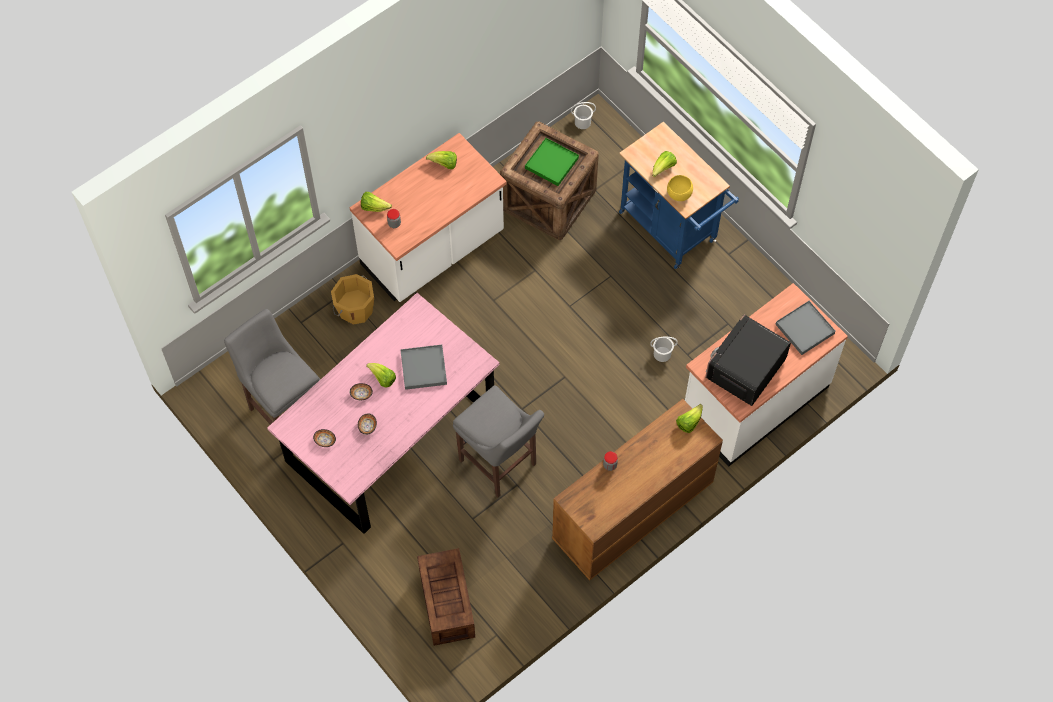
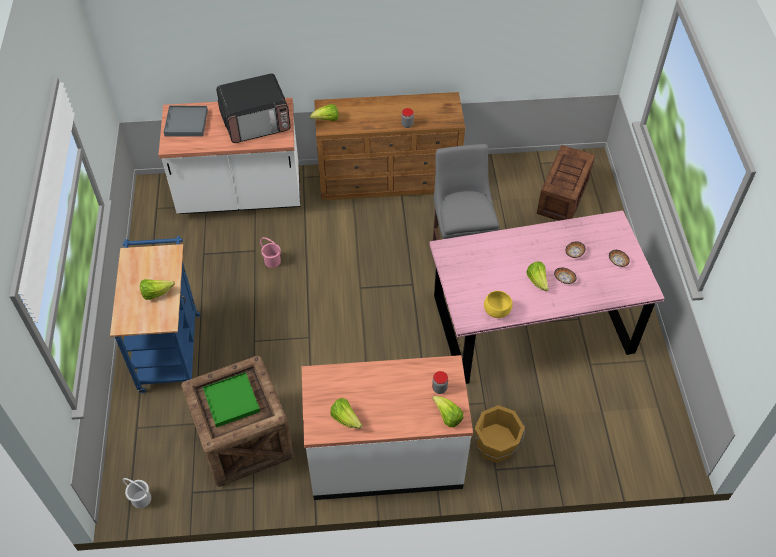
camera: 145 degrees left, 10 degrees down
grey stool [224,309,320,425] -> none
grey tray [400,345,447,390] -> none
white bucket [650,337,678,362] -> pink bucket [260,237,281,268]
yellow bowl [667,175,693,201] -> yellow bowl moved to [484,291,512,318]

